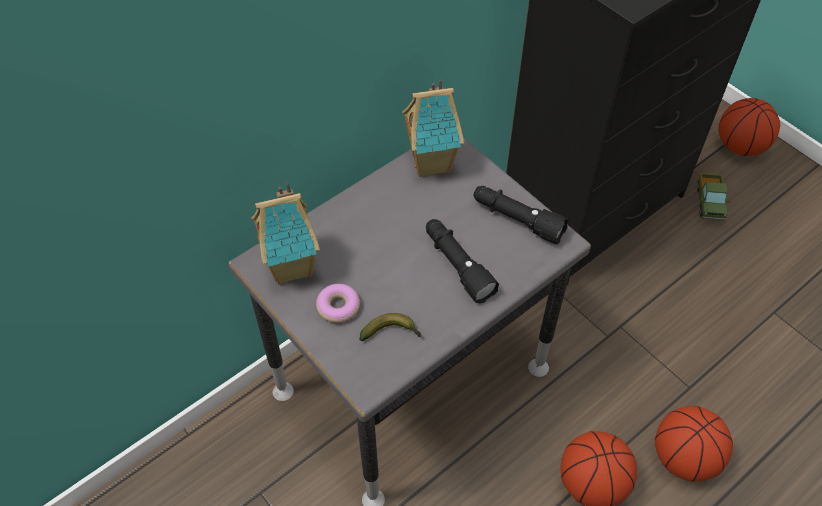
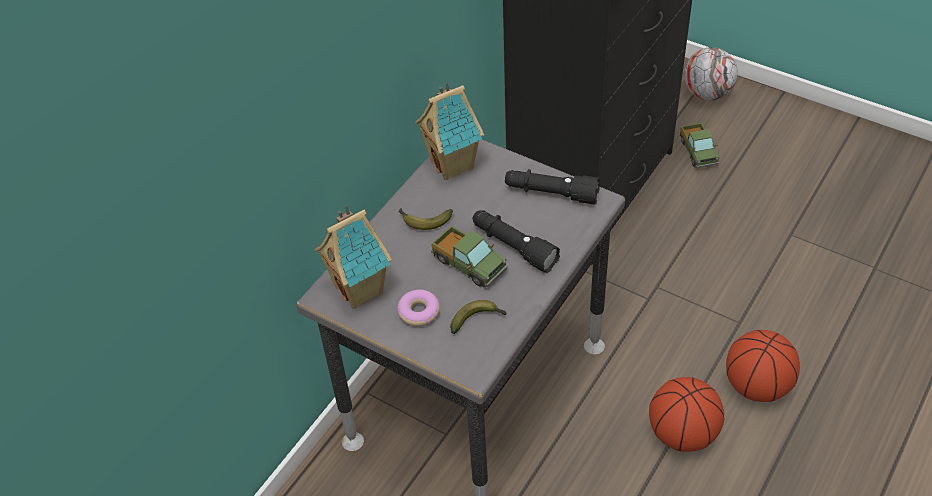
camera: 15 degrees left, 5 degrees down
basketball [719,98,780,156] -> football [684,47,738,101]
none -> banana [398,208,453,230]
none -> toy truck [431,225,507,287]

